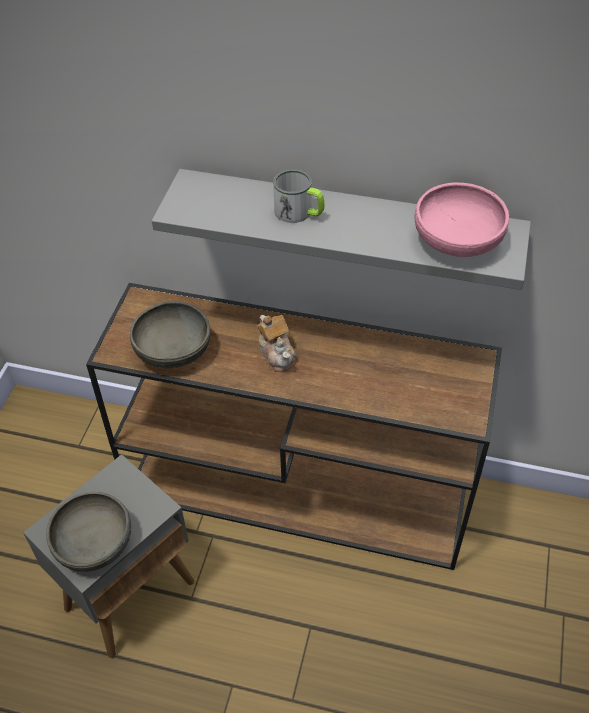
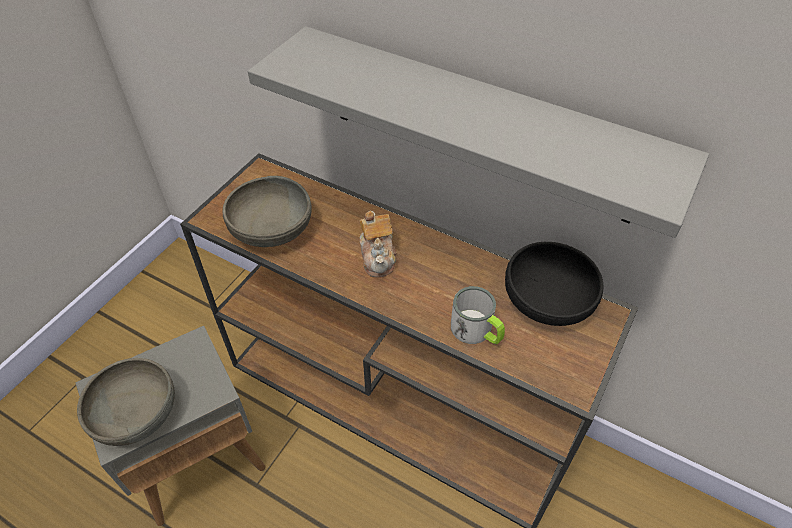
camera: 15 degrees right, 0 degrees up
mug [273,169,324,223] -> mug moved to [451,286,505,344]
pink bowl [414,183,509,257] -> none
none -> black bowl [505,242,604,326]

